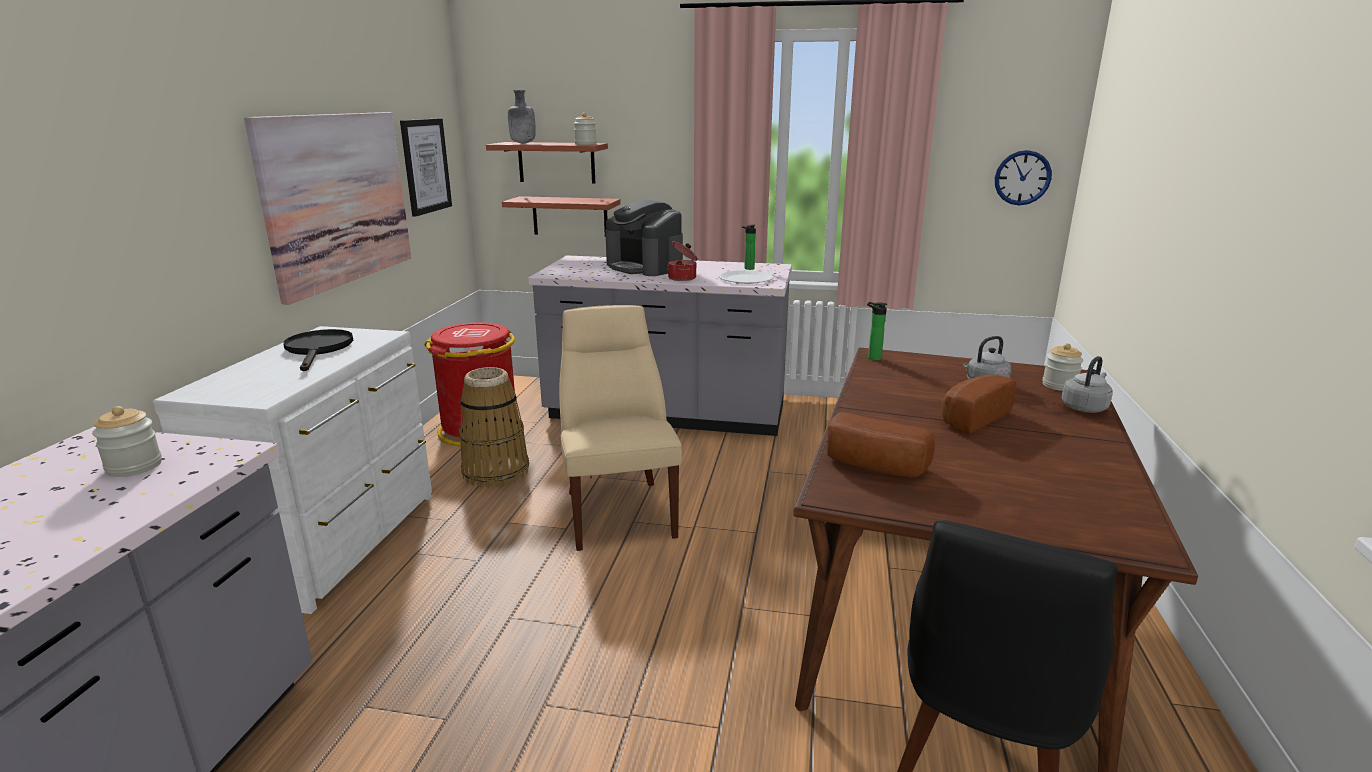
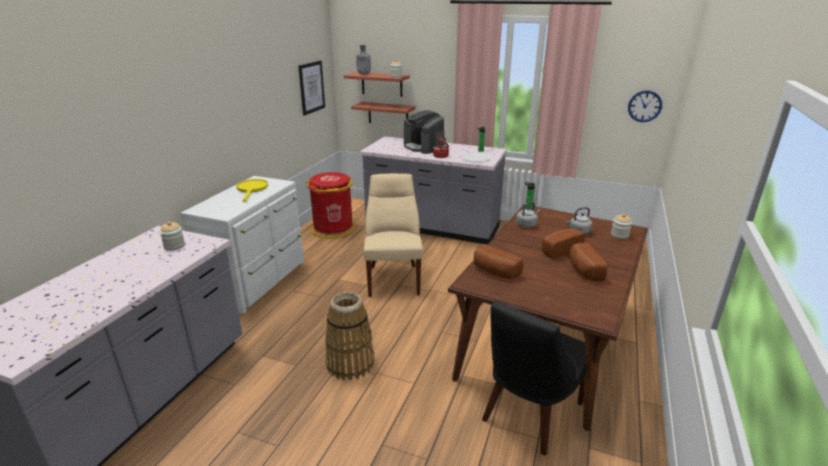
camera: 10 degrees right, 5 degrees up
picture [244,112,412,305] -> none
black frying pan [283,329,353,371] -> yellow frying pan [236,179,268,202]
basket [459,367,529,488] -> basket moved to [325,292,375,380]
grey kettle [1061,356,1113,413] -> grey kettle moved to [516,201,541,228]
none -> bread [569,243,608,281]

